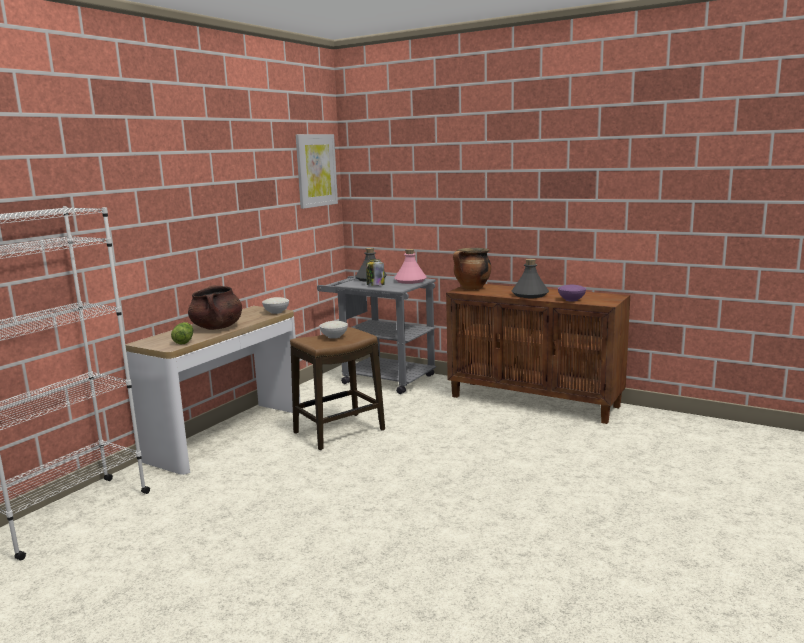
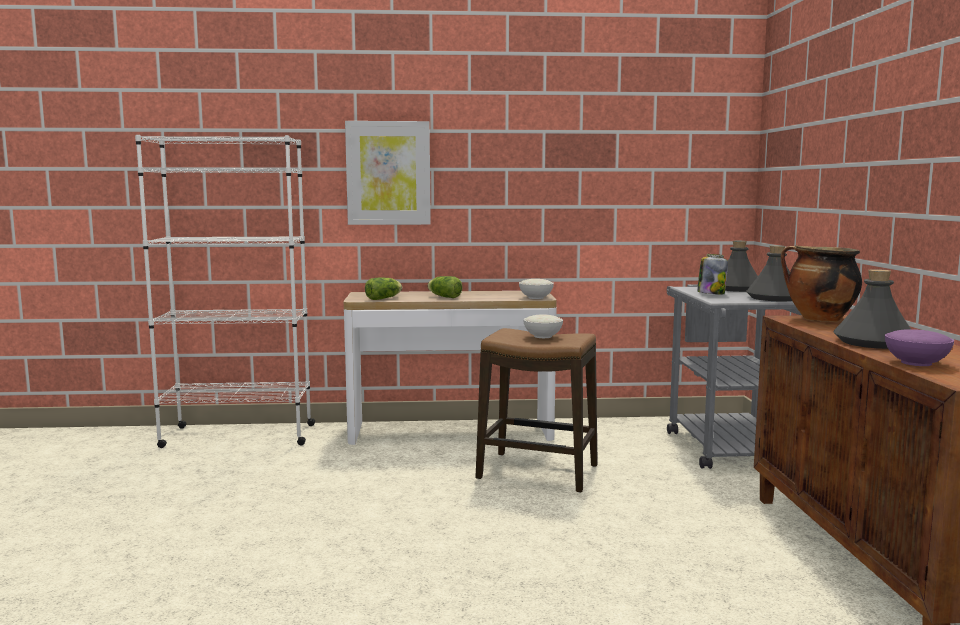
camera: 55 degrees right, 5 degrees down
brown cooking pot [188,285,242,330] -> lettuce [428,276,462,298]
picture [296,134,338,209] -> picture moved to [345,121,431,225]
pink bottle [394,249,427,284] -> grey bottle [746,245,792,301]

